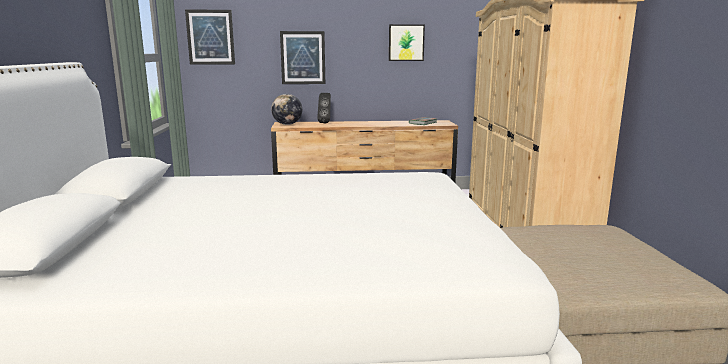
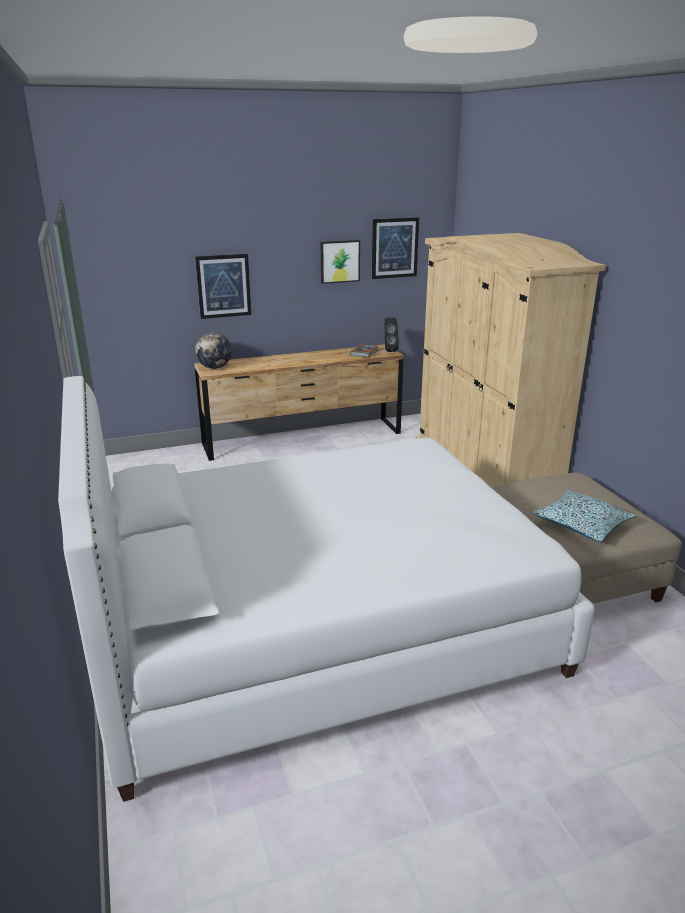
camera: 15 degrees left, 10 degrees up
picture [185,10,235,65] -> picture moved to [372,217,419,279]
black speaker [317,93,331,123] -> black speaker moved to [384,317,399,352]
none -> pillow [532,490,636,542]

